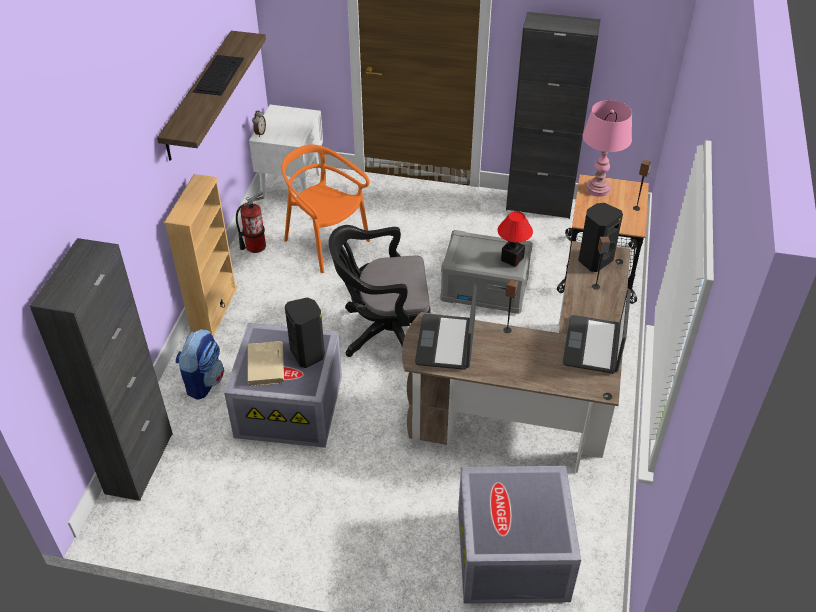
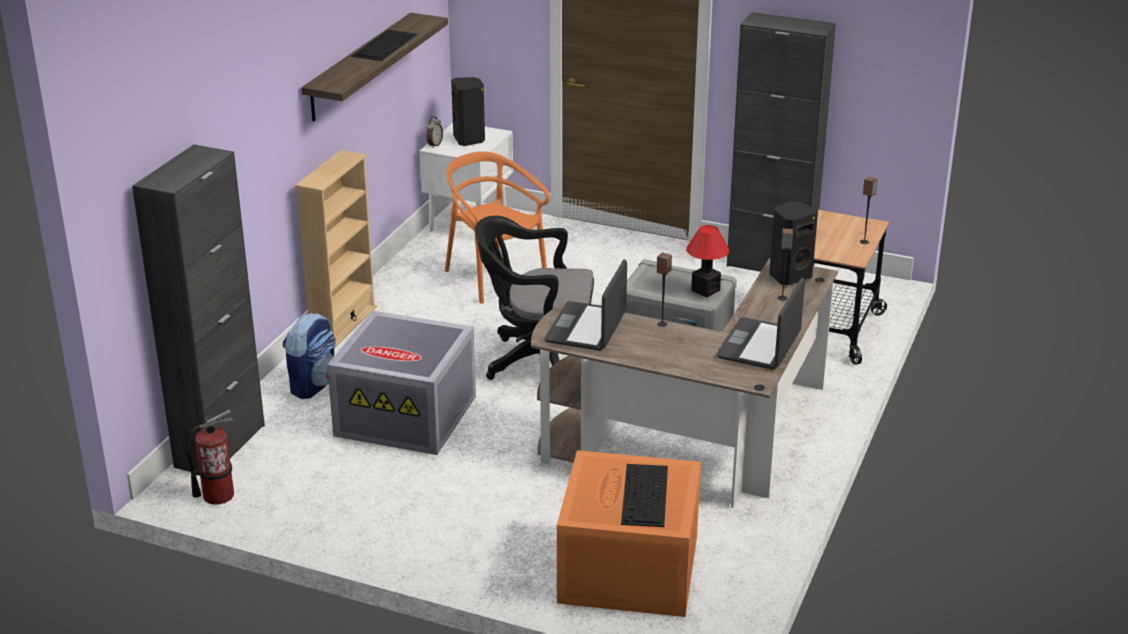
camera: 10 degrees right, 15 degrees down
fire extinguisher [236,192,266,253] -> fire extinguisher moved to [186,410,234,505]
beige book [248,341,284,386] -> none
black speaker [285,297,325,368] -> black speaker moved to [451,77,485,146]
grey storage box [458,466,581,604] -> orange storage box [557,450,701,617]
pink table lamp [583,100,632,197] -> none
none -> keyboard [621,464,668,527]

